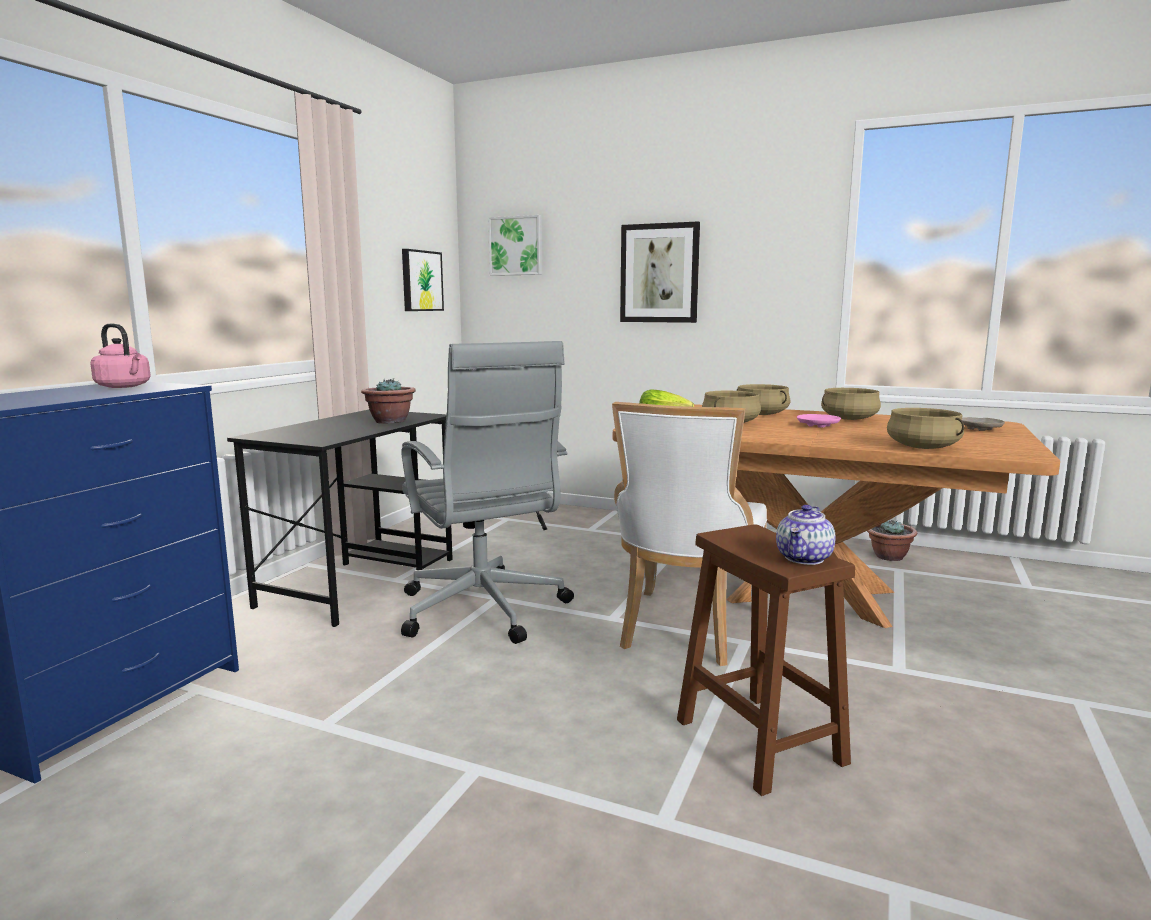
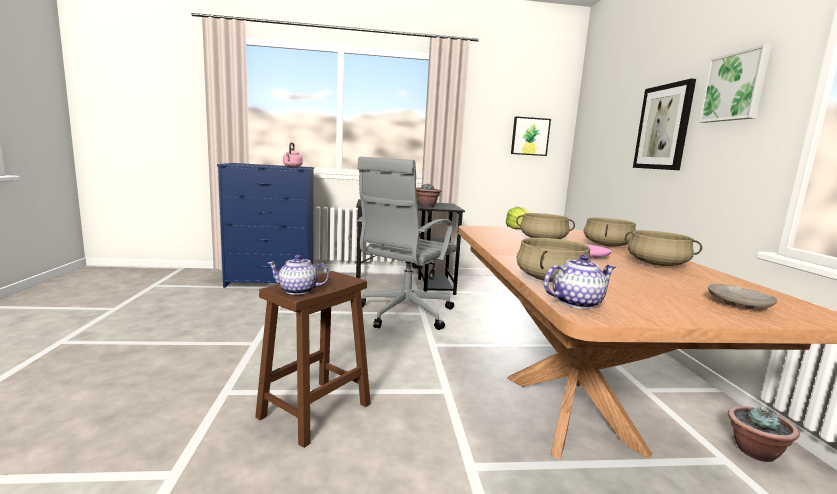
camera: 60 degrees right, 0 degrees up
picture [488,215,542,276] -> picture moved to [699,44,772,123]
white chair [612,402,767,666] -> none
none -> teapot [544,255,616,309]

